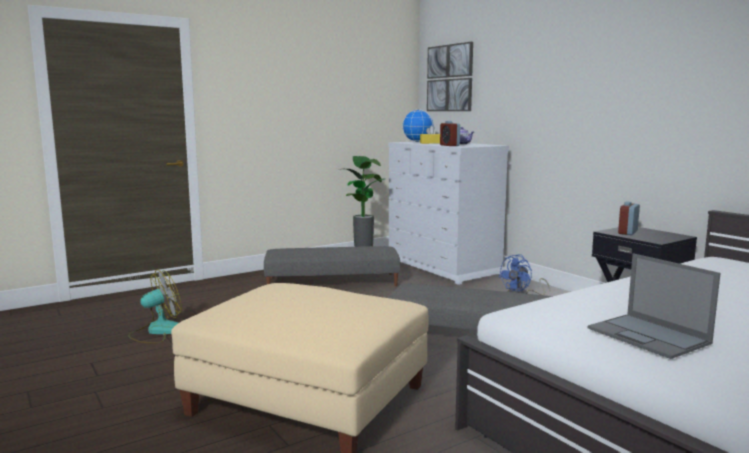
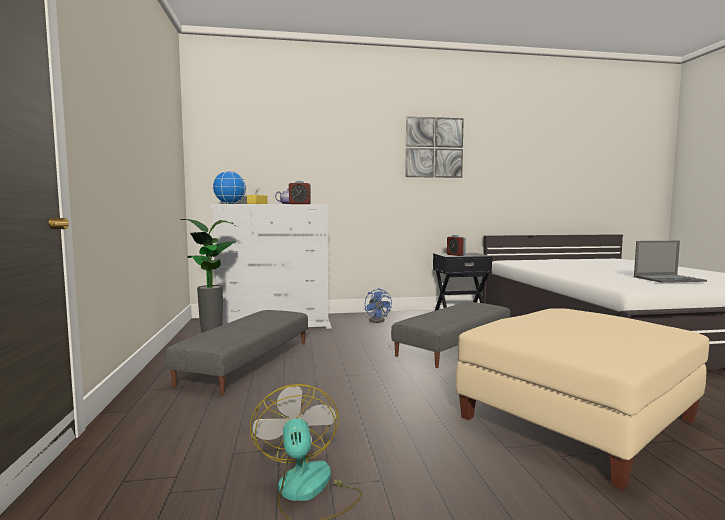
camera: 65 degrees left, 5 degrees down
picture [427,42,473,111] -> picture moved to [405,116,464,178]

